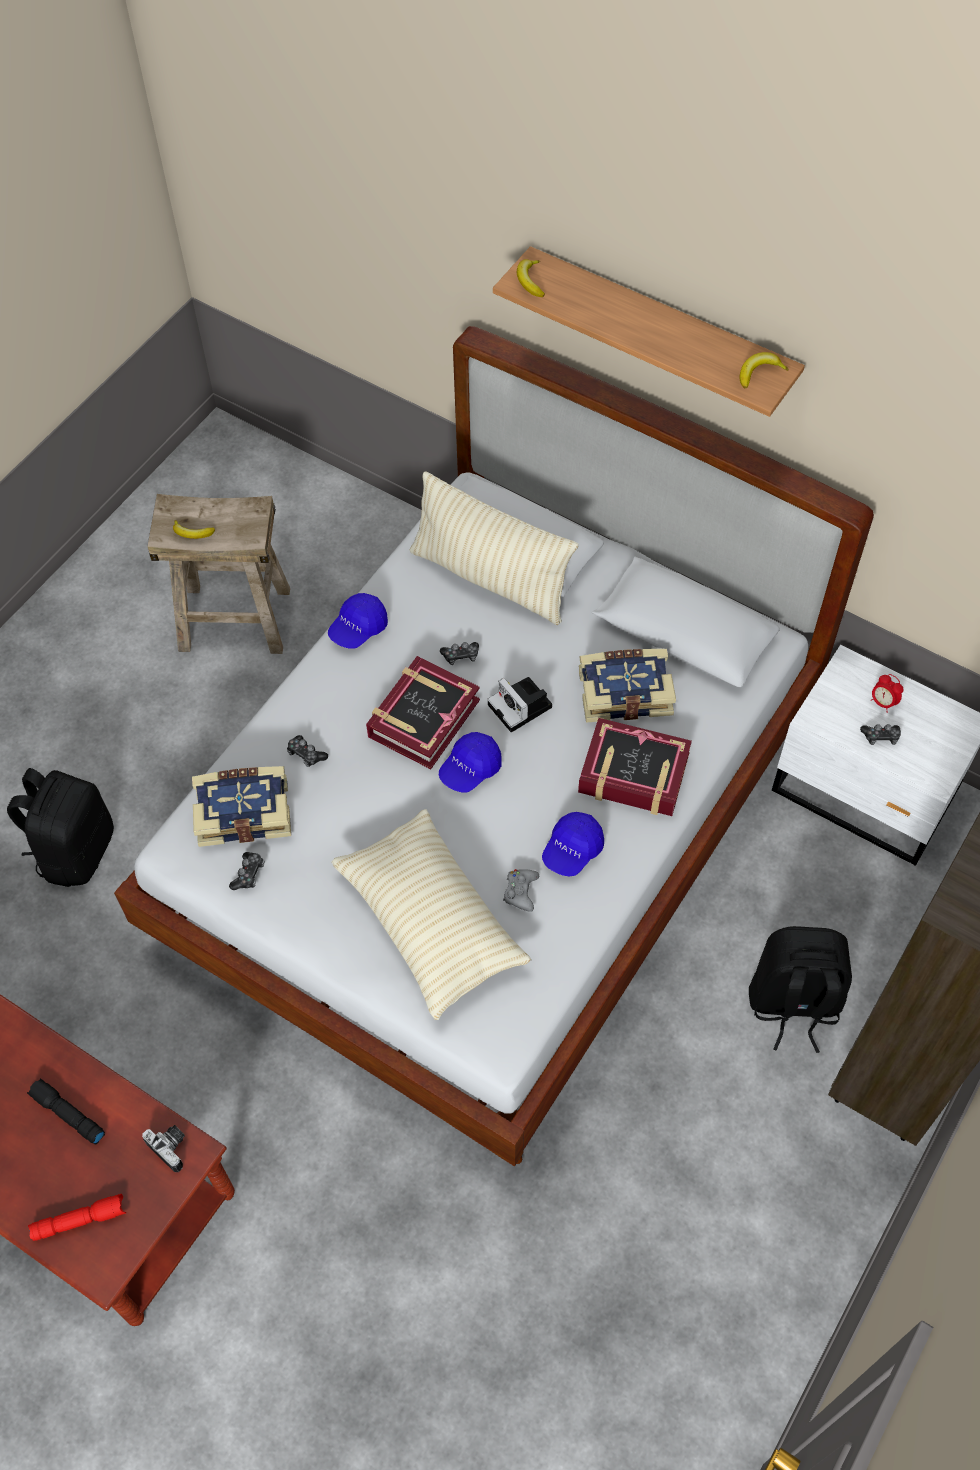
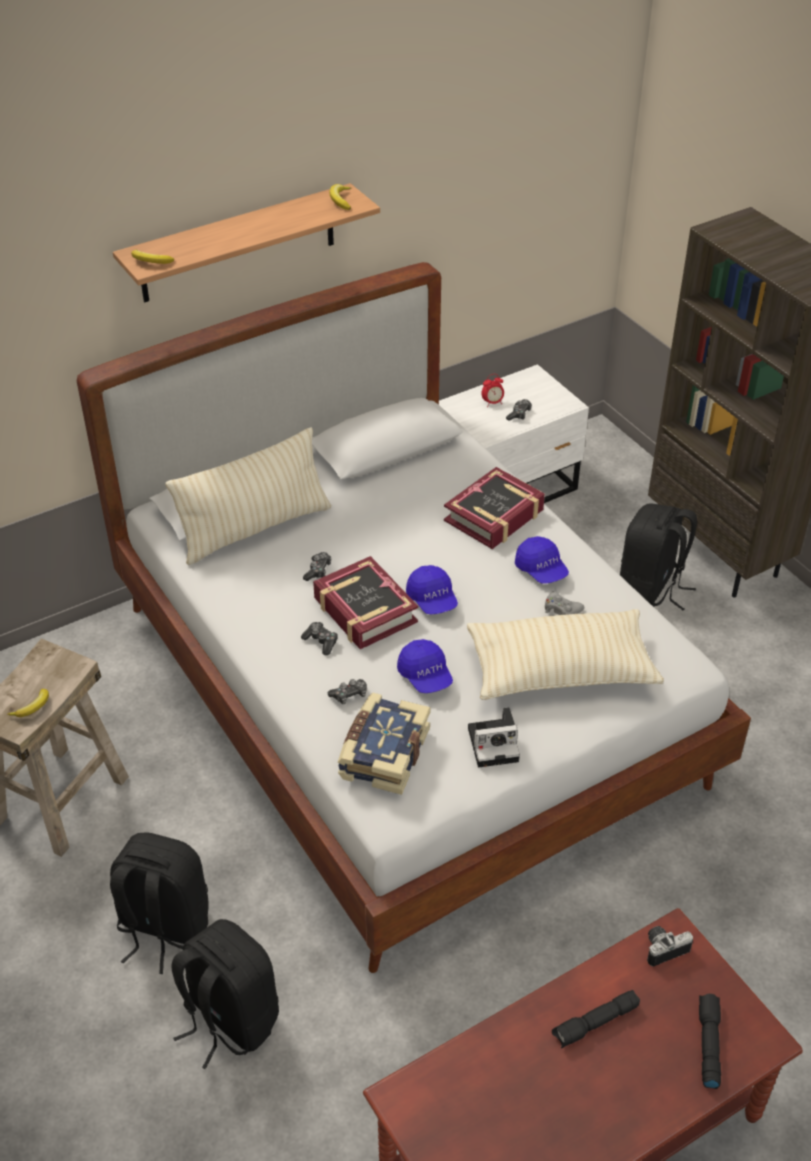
camera: 65 degrees left, 15 degrees down
red flashlight [28,1194,126,1241] -> black flashlight [699,994,721,1089]
game controller [229,852,264,890] -> game controller moved to [301,622,338,655]
blue cap [328,593,388,649] -> blue cap moved to [397,639,453,693]
camera [488,677,552,732] -> camera moved to [468,707,520,767]
book [579,649,676,723] -> none
none -> black backpack [110,832,208,974]

